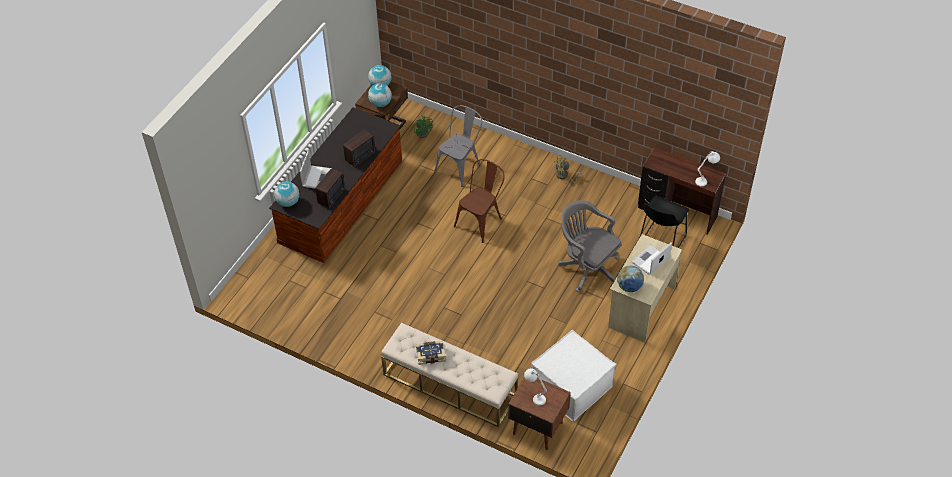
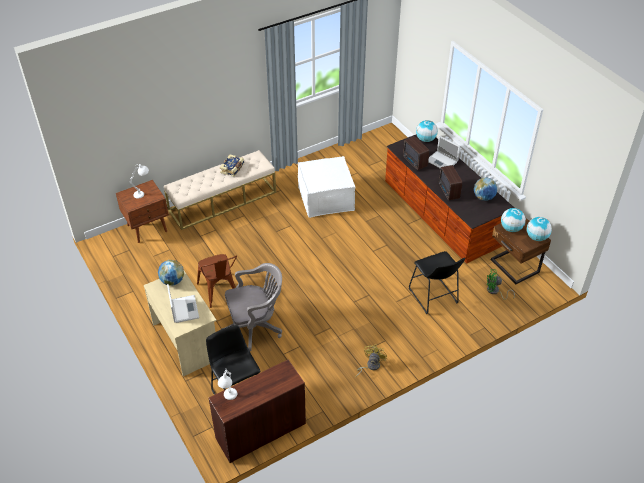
camera: 120 degrees right, 5 degrees down
grey chair [434,105,482,187] -> black stool [409,251,465,314]
brown chair [454,159,505,243] -> brown chair moved to [197,254,237,308]
white ottoman [531,330,617,421] -> white ottoman moved to [298,156,355,218]
none -> globe [474,177,497,201]

